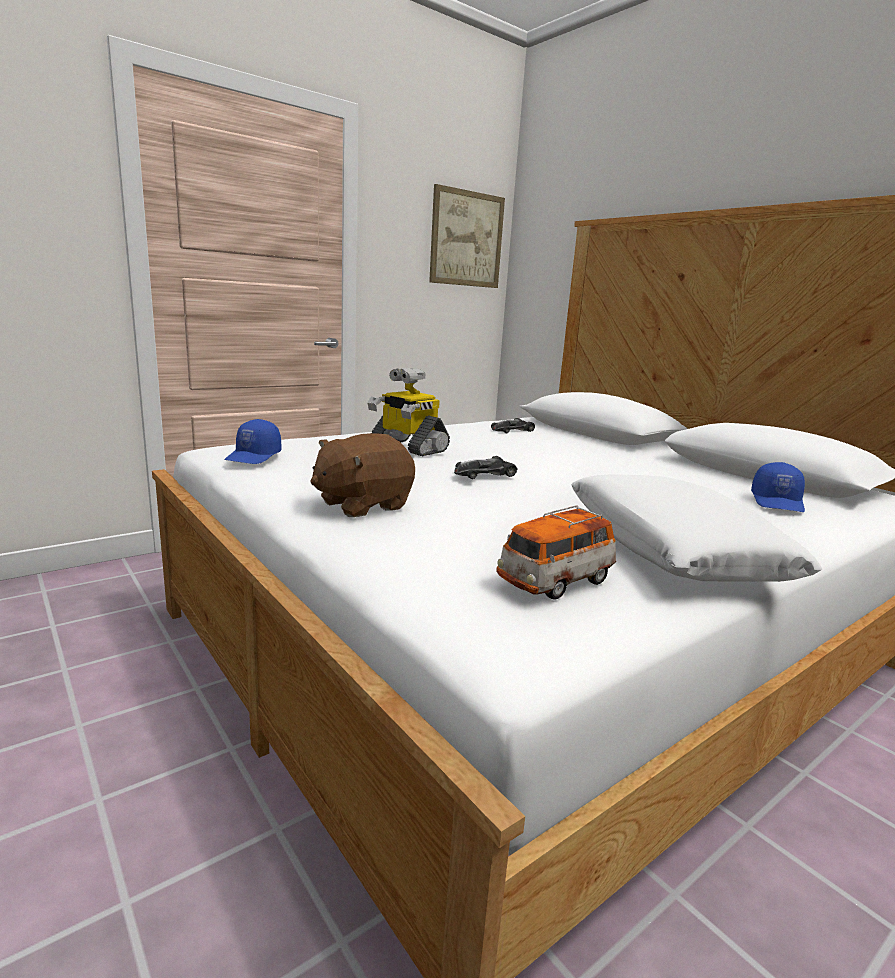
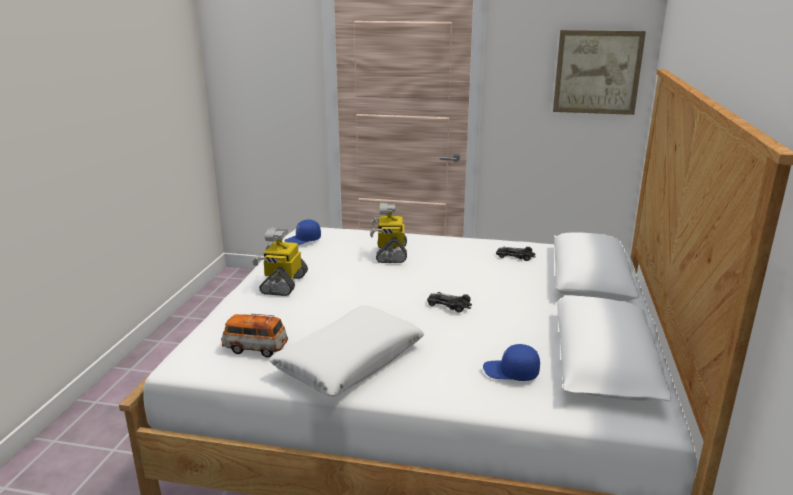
camera: 50 degrees right, 5 degrees up
brown plush toy [310,433,415,517] -> toy robot [252,228,308,296]
toy car [454,456,518,479] -> toy car moved to [427,292,472,312]
blue cap [751,462,805,512] -> blue cap turned 45 degrees clockwise [483,344,540,381]

